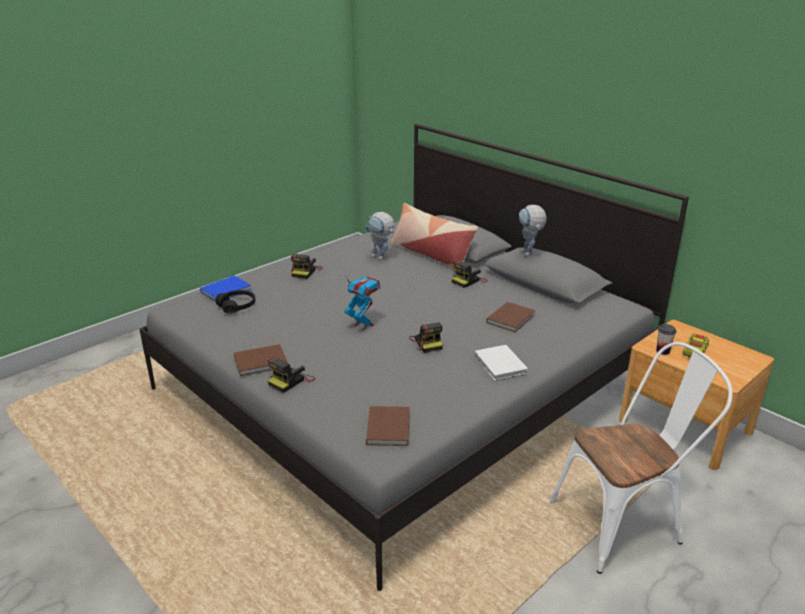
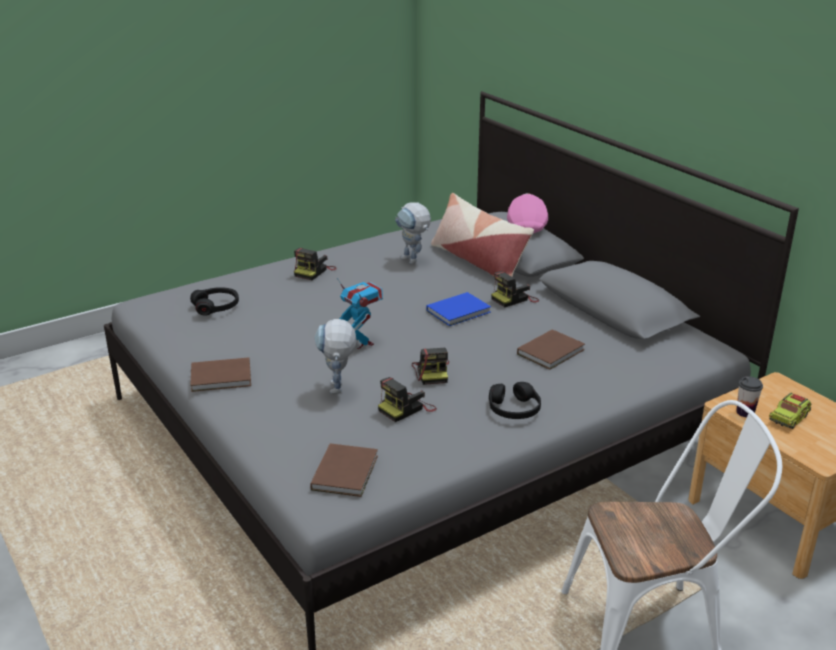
camera: 10 degrees right, 0 degrees up
blue book [200,275,252,302] -> blue book moved to [426,292,491,326]
camera [268,357,315,393] -> camera moved to [378,377,437,422]
white book [474,345,528,381] -> black headphones [489,382,541,419]
toy robot [519,205,547,256] -> toy robot moved to [315,319,357,394]
none -> pink cap [507,193,548,233]

